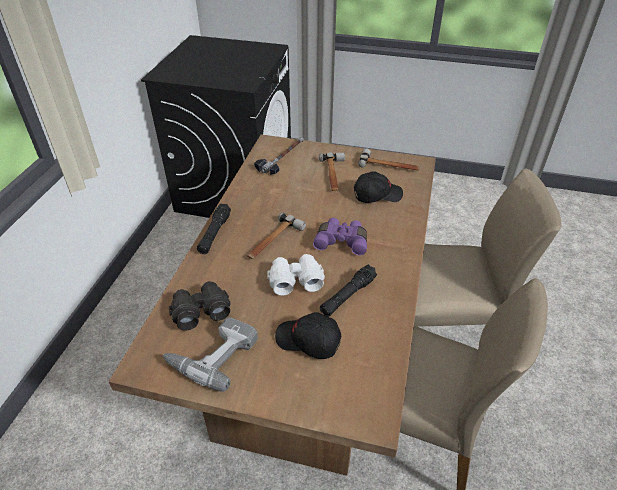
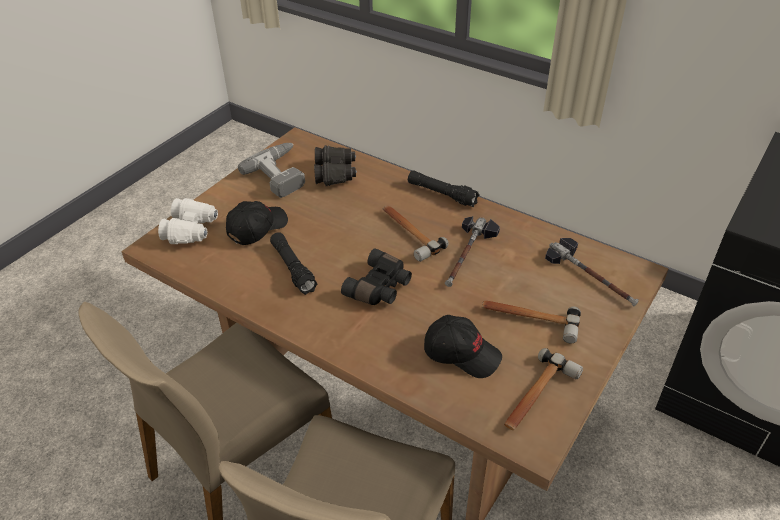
camera: 110 degrees right, 0 degrees up
white binoculars [267,254,325,296] -> white binoculars moved to [158,198,218,244]
purple binoculars [313,218,367,255] -> black binoculars [341,249,412,305]
black cap [354,171,403,203] -> black cap turned 75 degrees counterclockwise [424,315,502,378]
none -> hammer [445,216,500,287]

